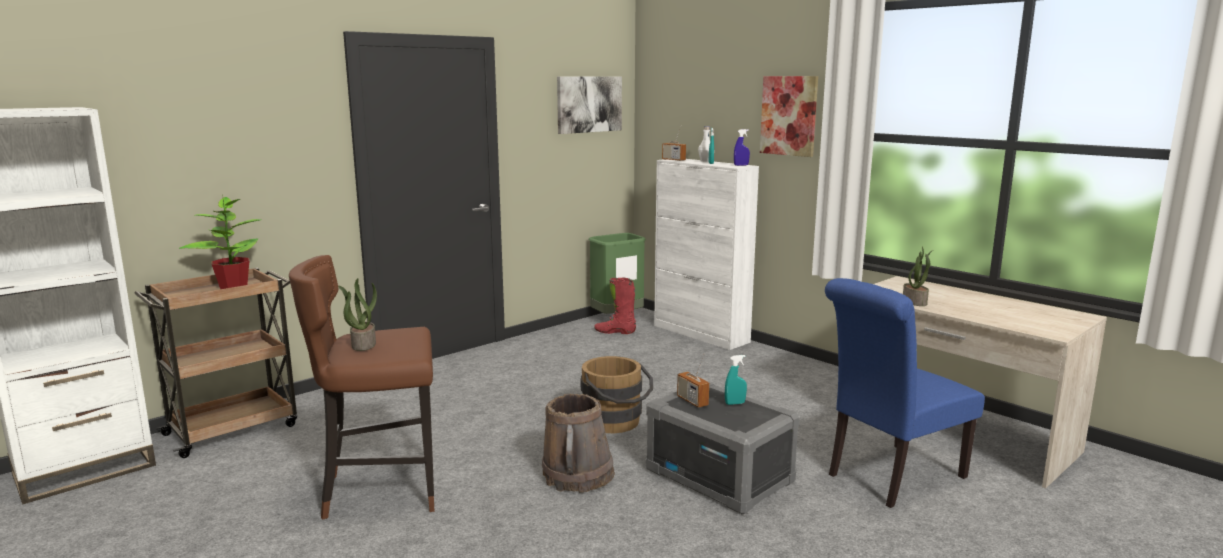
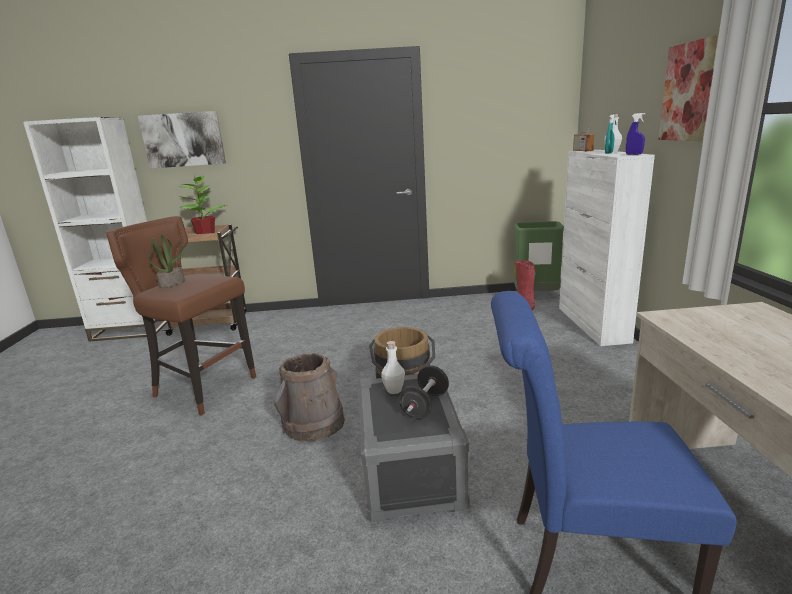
camera: 40 degrees right, 5 degrees up
picture [557,77,622,134] -> picture moved to [138,111,226,169]
radio [677,353,709,408] -> white bottle [381,341,405,394]
turquoise spray bottle [725,355,747,405] -> black dumbbell [399,365,449,419]
potted plant [903,247,933,306] -> none

